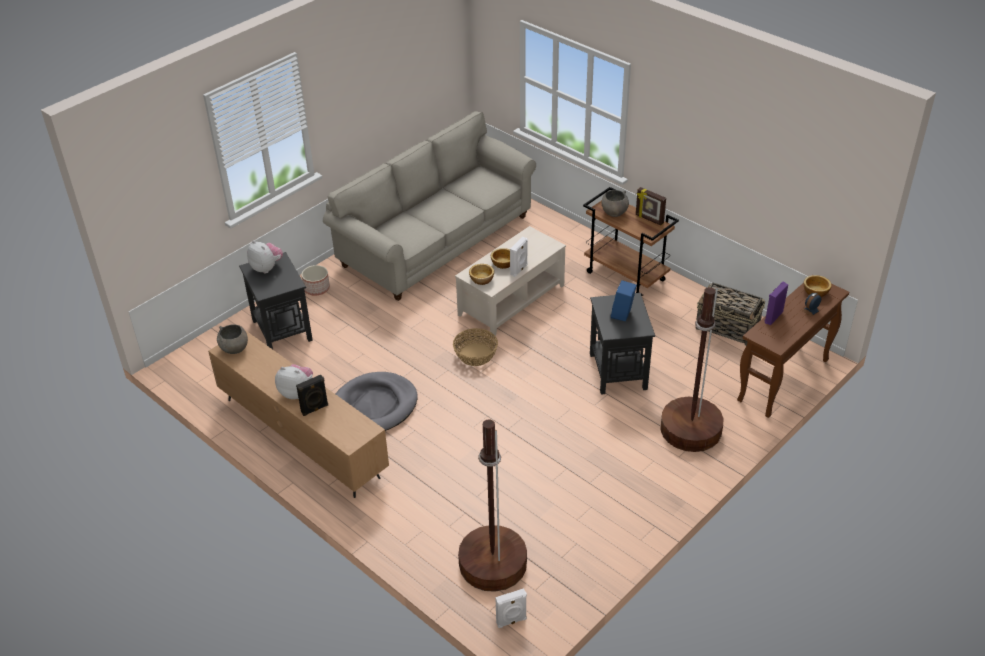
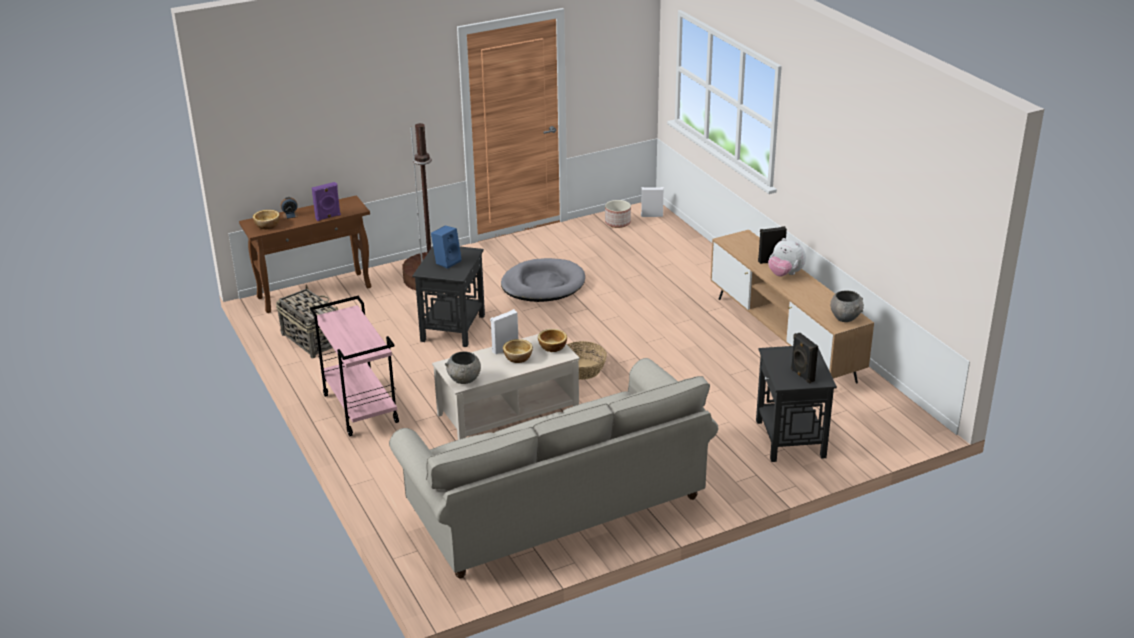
camera: 160 degrees left, 10 degrees down
plush toy [247,241,283,274] -> black speaker [791,333,818,384]
planter [302,265,330,296] -> planter moved to [605,200,631,228]
grey dog bed [336,372,418,431] -> grey dog bed moved to [501,258,585,302]
brown floor lamp [458,420,527,592] -> none
brown cart [583,187,679,296] -> pink cart [310,296,399,436]
grey bowl [602,190,629,217] -> grey bowl moved to [445,352,481,384]
picture frame [636,187,666,226] -> none

